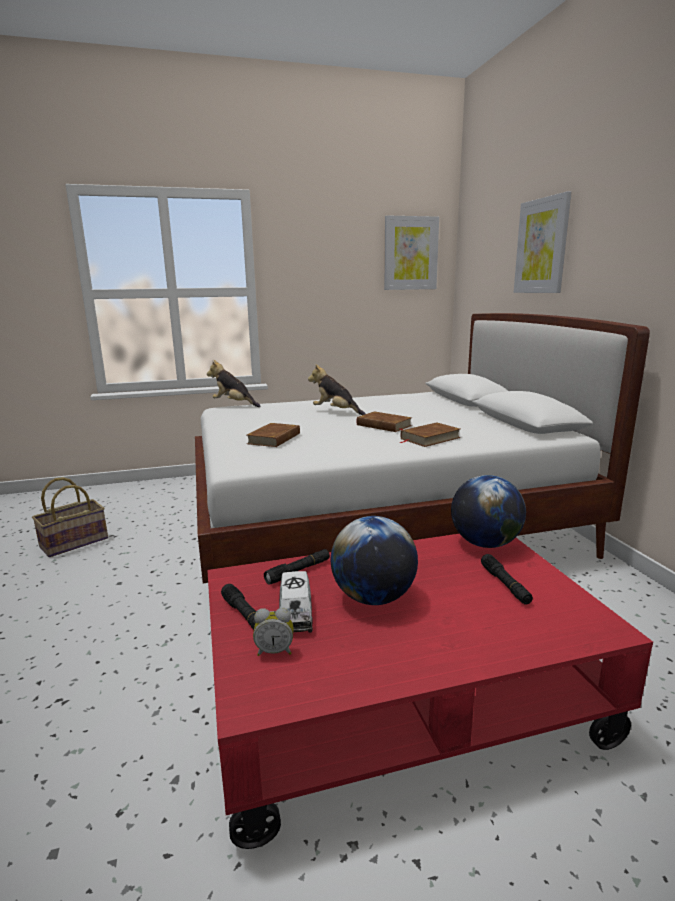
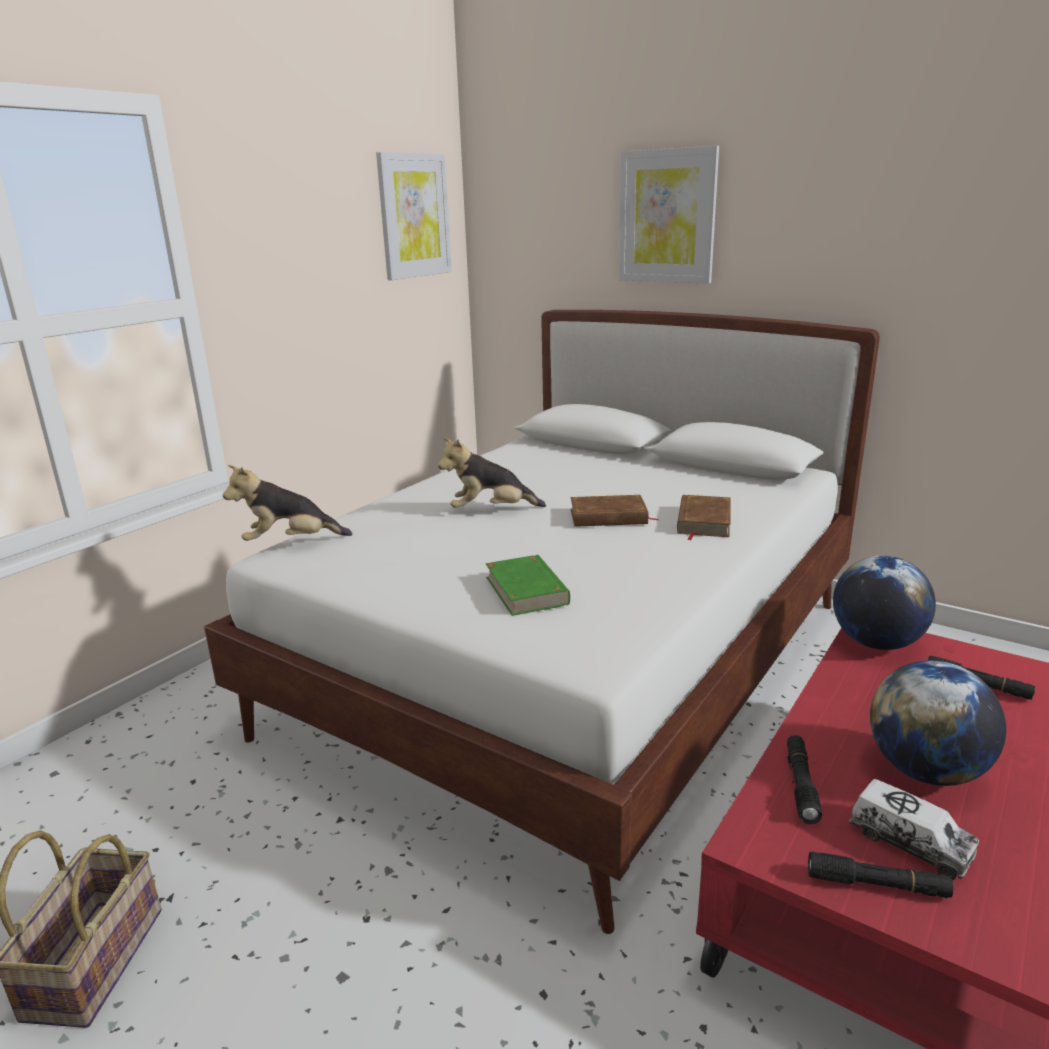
camera: 40 degrees left, 5 degrees up
brown book [247,423,300,447] -> green book [486,555,570,616]
alarm clock [253,608,294,656] -> none

